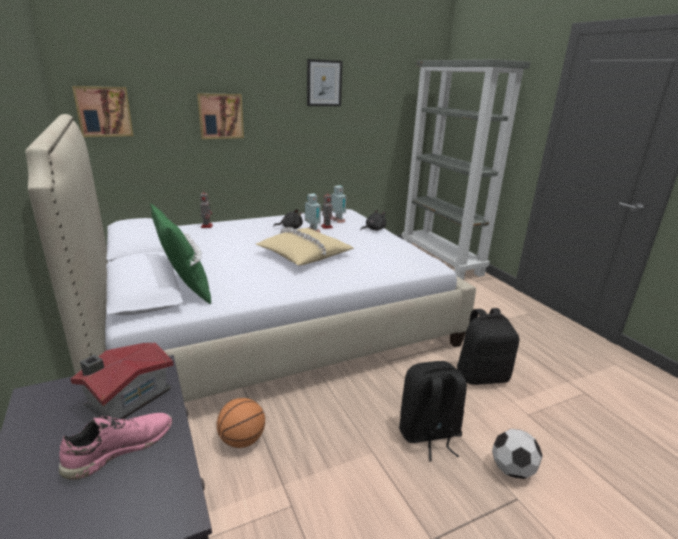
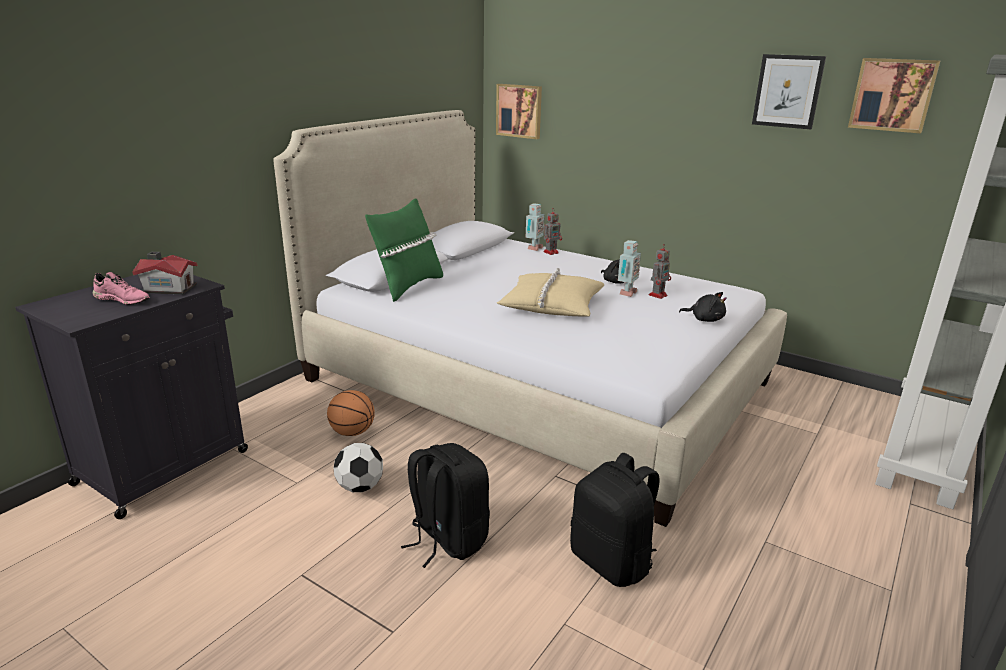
camera: 60 degrees right, 0 degrees up
picture [197,93,244,139] -> picture moved to [848,58,940,133]
toy robot [331,185,347,223] -> toy robot moved to [526,203,545,251]
football [492,429,543,479] -> football moved to [333,443,383,492]

